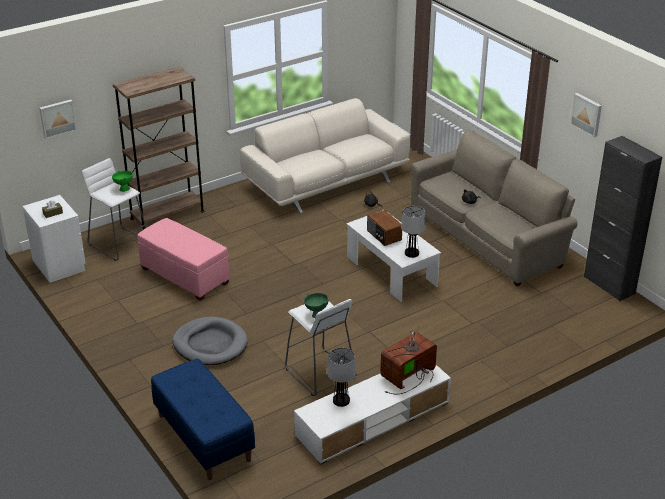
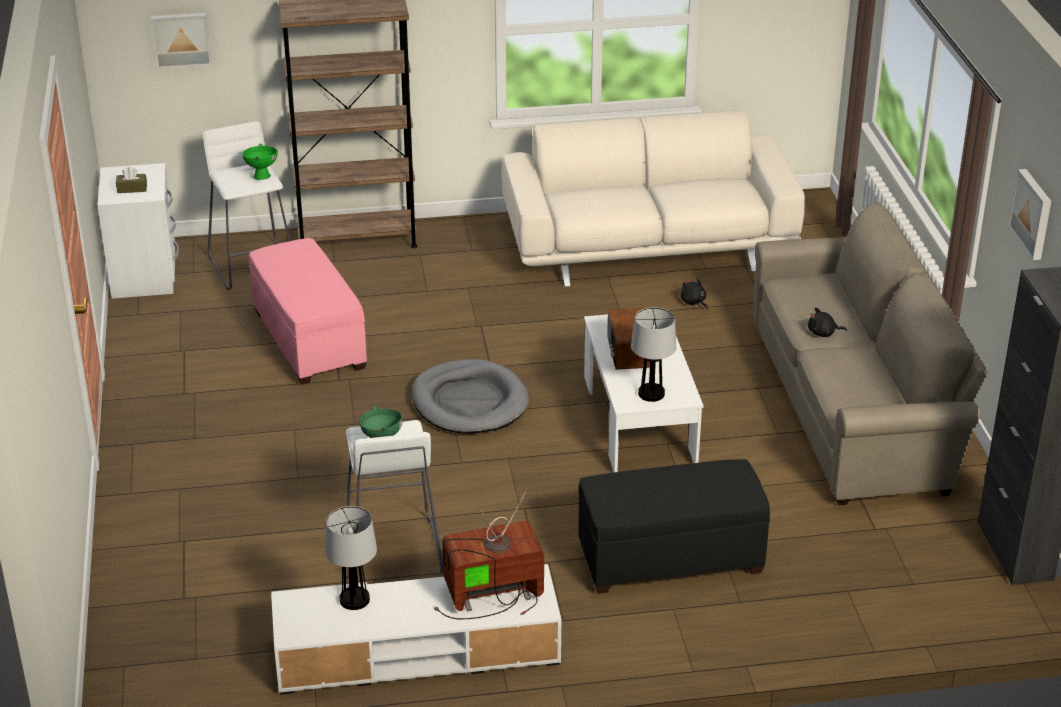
camera: 25 degrees right, 0 degrees up
blue bench [151,358,255,480] -> none
grey dog bed [172,317,248,365] -> grey dog bed moved to [412,359,529,434]
none -> black ottoman [578,459,770,594]

